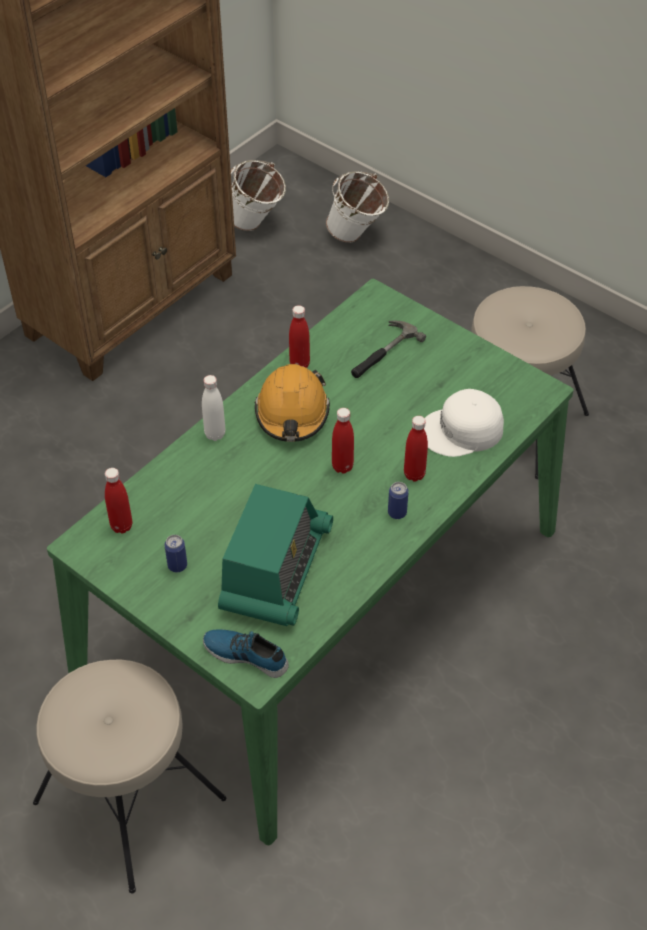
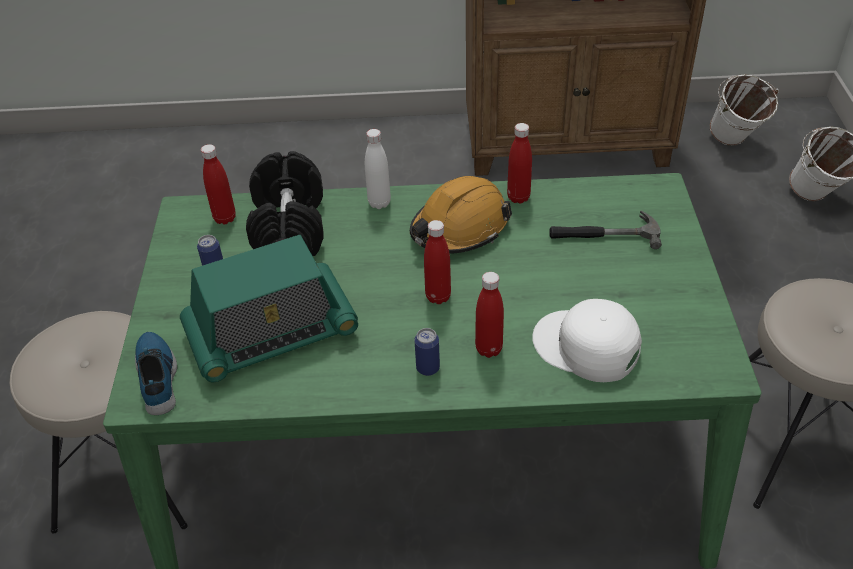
camera: 50 degrees right, 5 degrees down
none -> black dumbbell [246,151,324,256]

